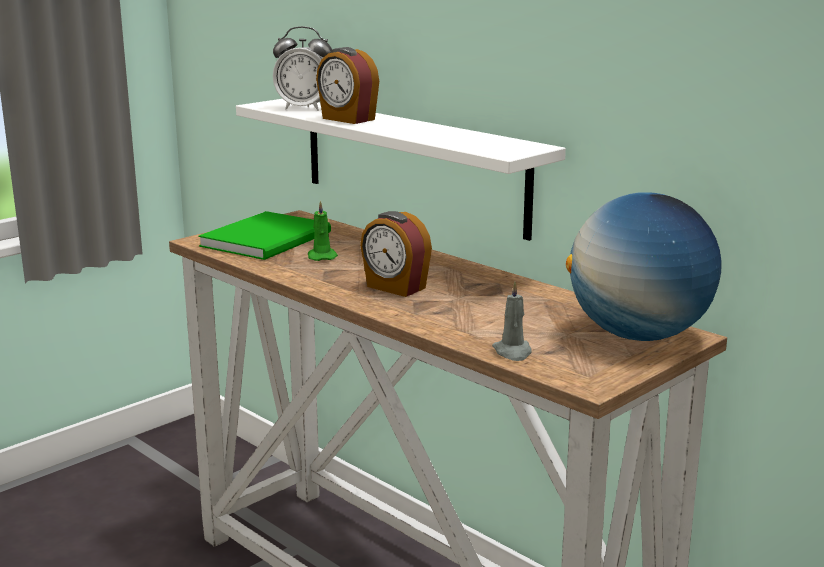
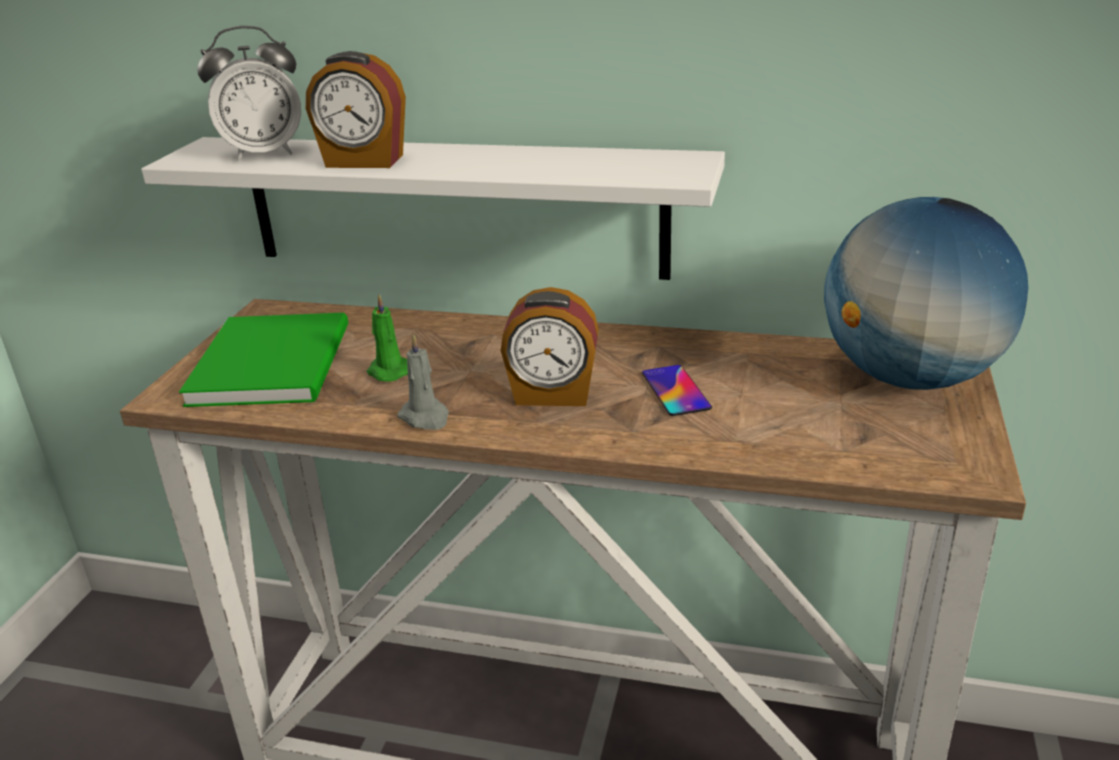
camera: 30 degrees left, 10 degrees up
grey candle [492,281,532,361] -> grey candle moved to [397,333,449,430]
none -> phone [642,365,712,416]

